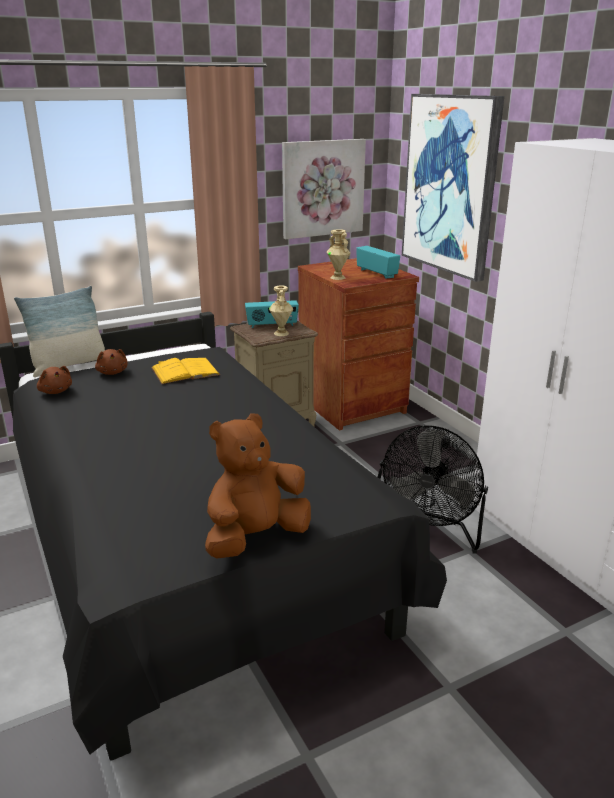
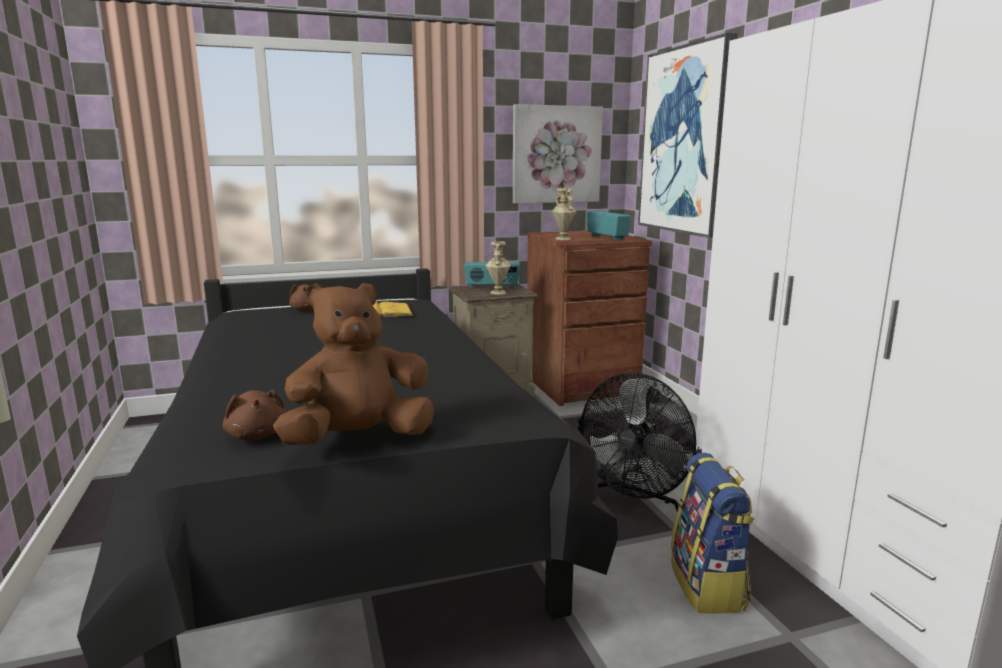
camera: 10 degrees right, 10 degrees down
pillow [14,286,105,377] -> none
brown plush toy [37,366,72,394] -> brown plush toy moved to [223,390,286,440]
none -> backpack [671,453,754,614]

